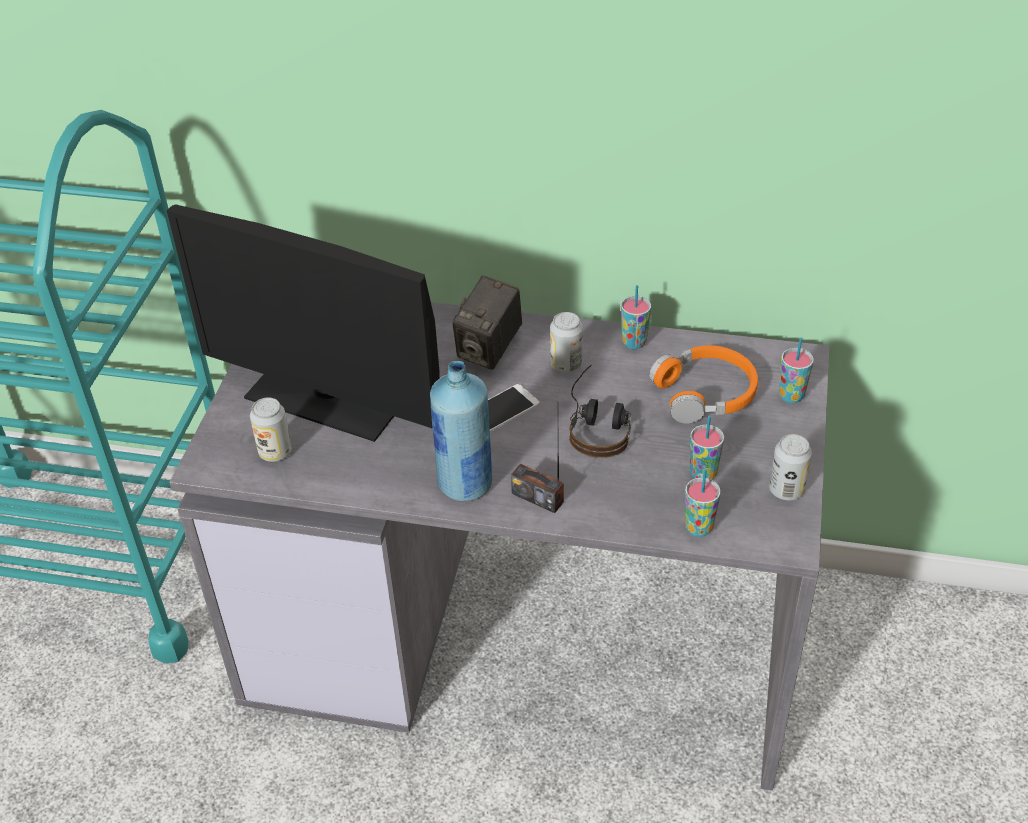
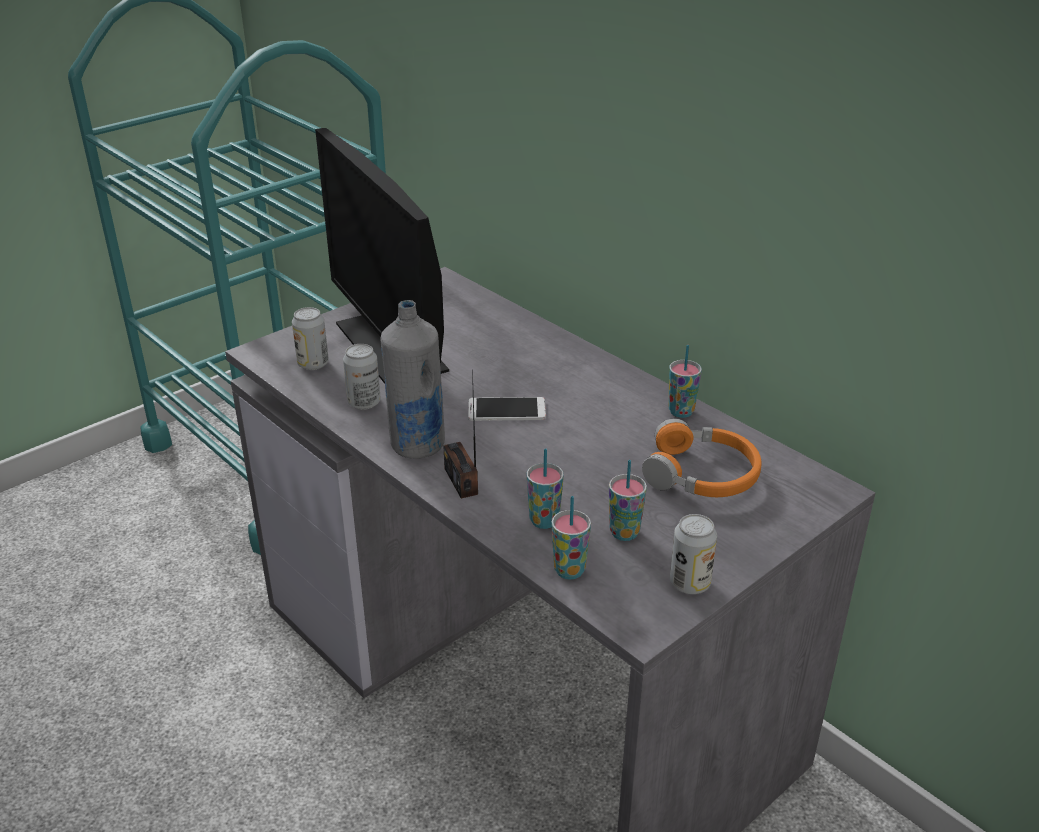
camera: 35 degrees right, 10 degrees down
blue bottle [430,361,492,501] -> grey bottle [380,300,445,459]
camera [453,275,522,370] -> none
can [550,312,583,374] -> can moved to [343,344,381,410]
headphones [569,364,631,458] -> none
cup [779,338,814,403] -> cup moved to [527,448,564,529]

